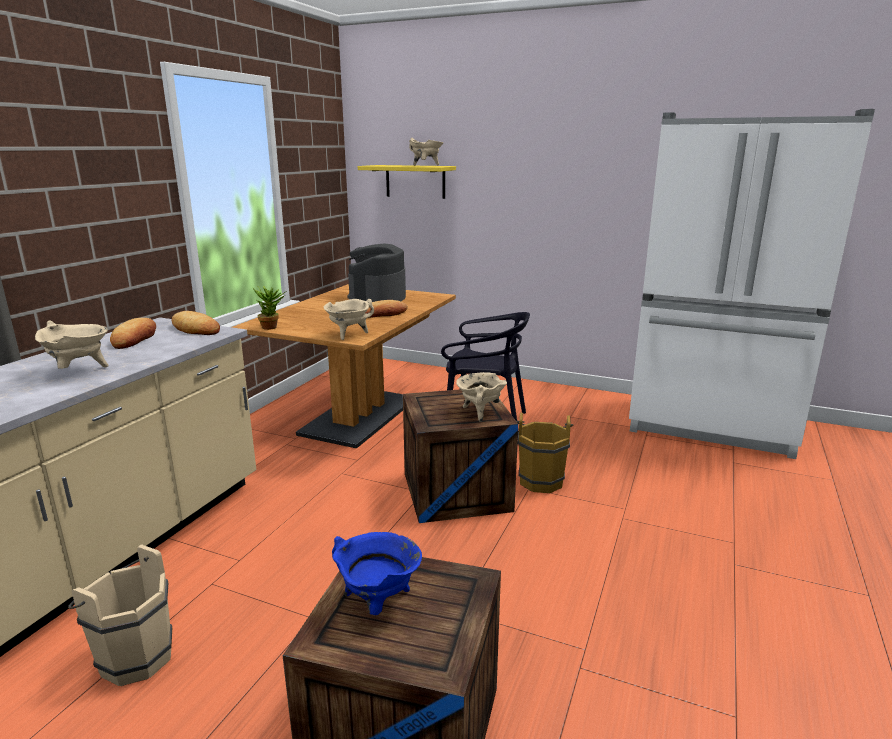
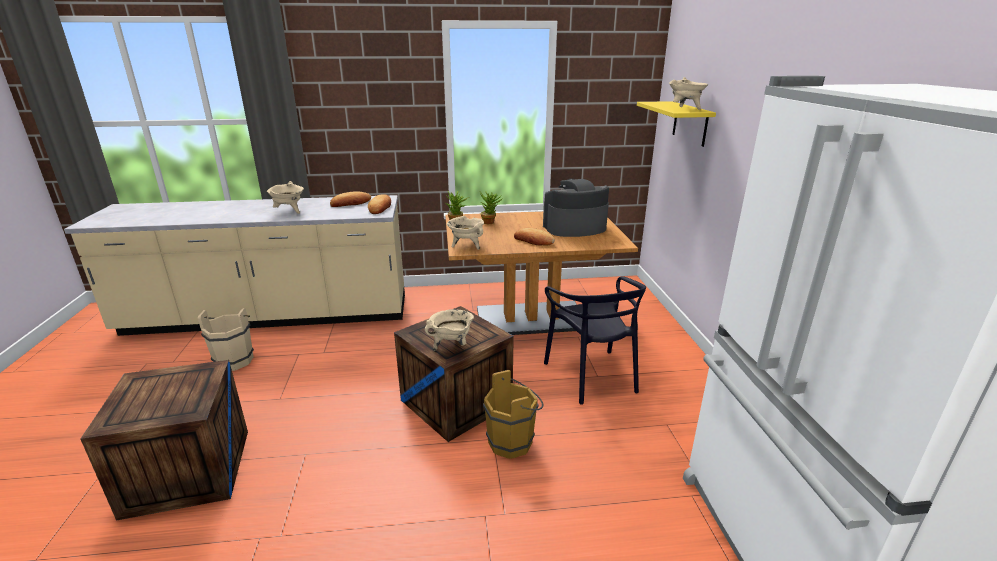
camera: 60 degrees right, 5 degrees up
blue cooking pot [332,532,422,615] -> none
none -> potted plant [481,191,503,224]

